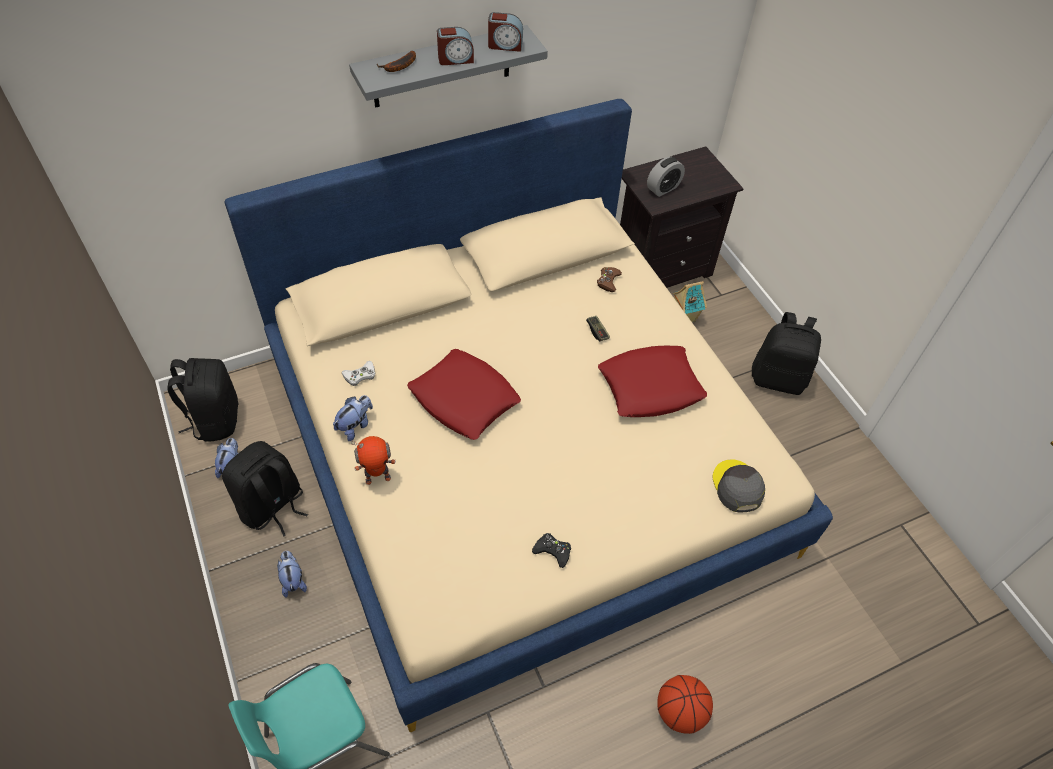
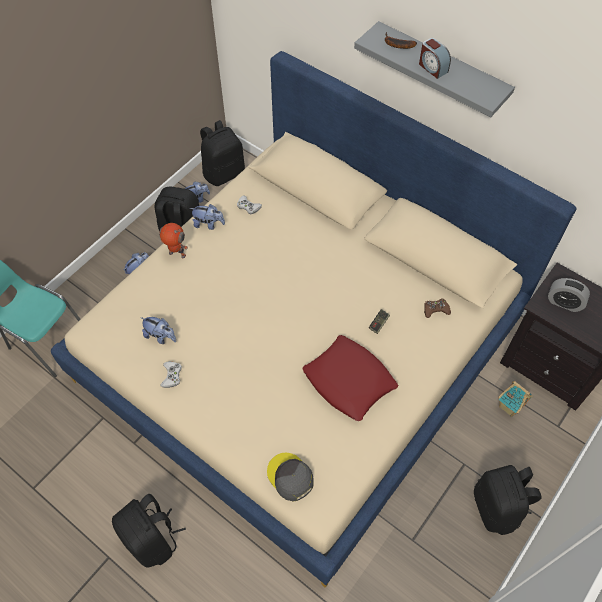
camera: 65 degrees right, 5 degrees up
toy robot [351,436,396,485] -> toy robot turned 150 degrees clockwise [159,223,188,258]
red pillow [407,349,521,440] -> none
alarm clock [488,12,523,52] -> none
black game controller [532,533,571,568] -> white game controller [161,361,182,388]
basketball [657,675,713,734] -> black backpack [112,494,186,568]
grey cap [712,459,765,512] -> grey cap turned 90 degrees counterclockwise [267,452,314,501]
none -> plush toy [141,317,176,344]

